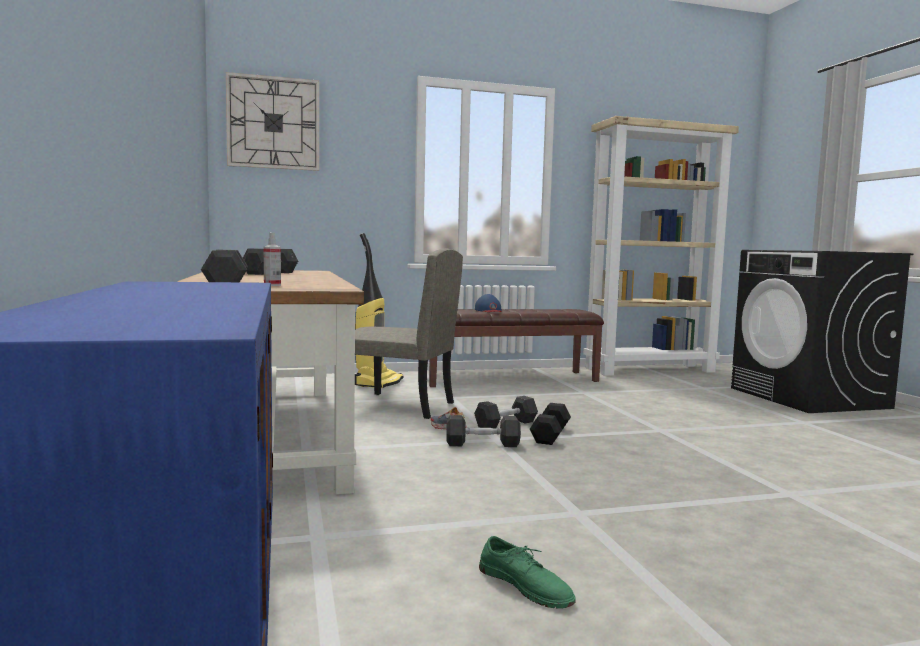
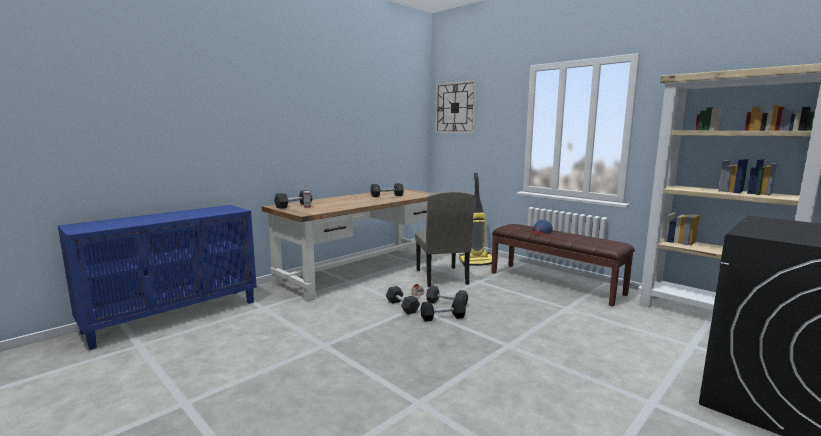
camera: 60 degrees right, 5 degrees up
green shoe [479,536,576,609] -> none

